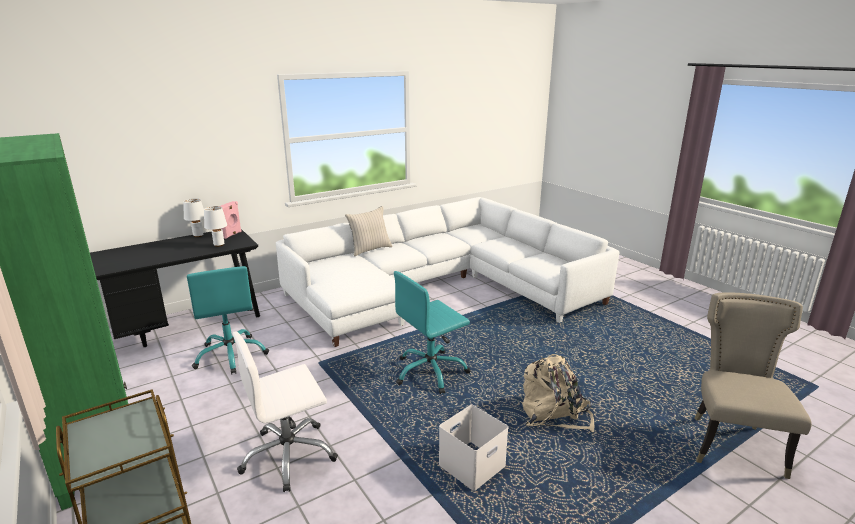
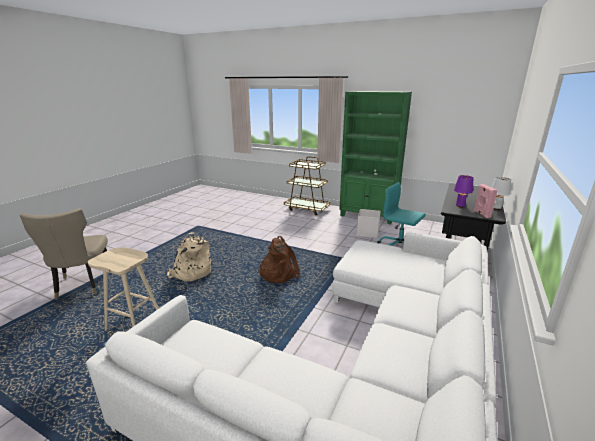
camera: 150 degrees right, 0 degrees up
white table lamp [204,206,227,247] -> purple table lamp [454,175,473,207]
white office chair [232,332,338,492] -> none
beige pillow [345,206,393,256] -> none
turquoise office chair [394,271,470,394] -> brown backpack [257,236,300,283]
white storage box [439,405,508,491] -> white storage box moved to [357,209,381,238]
none -> beige stool [88,247,159,331]

